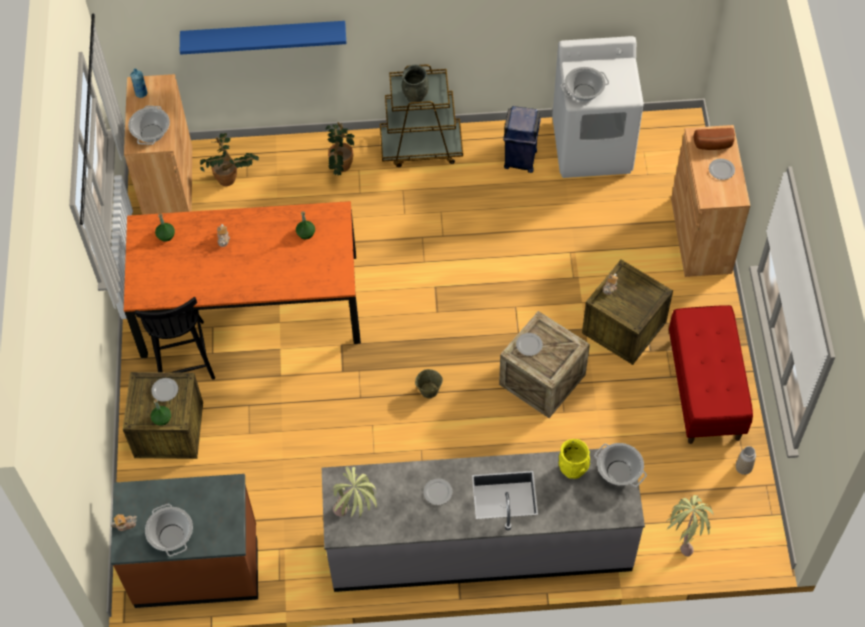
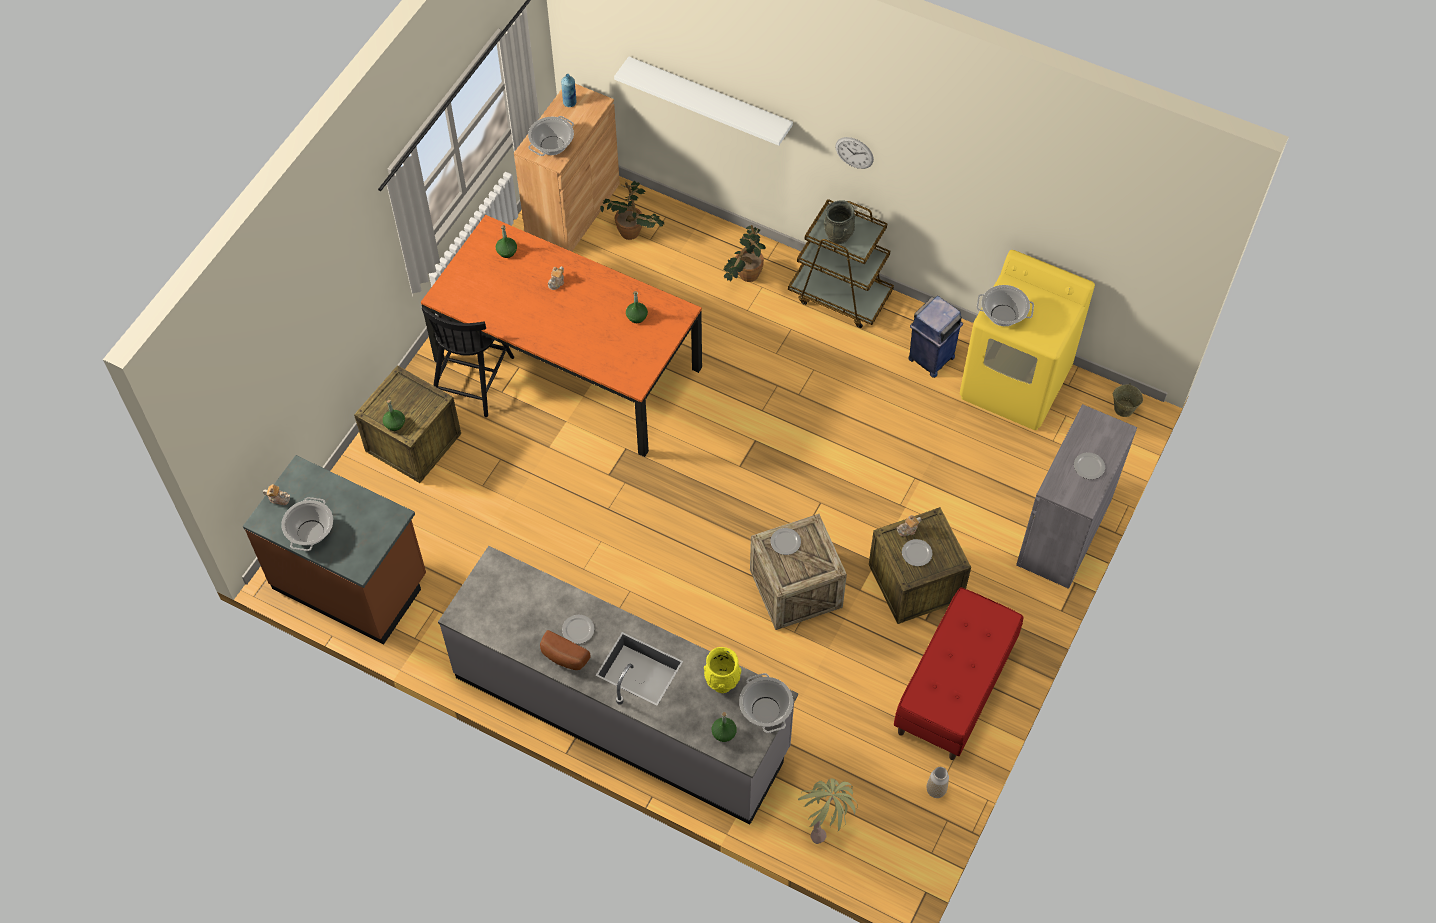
camera: 30 degrees right, 0 degrees up
plate [151,378,178,402] -> plate moved to [902,539,933,566]
blue shelf [180,21,346,55] -> white shelf [614,57,793,146]
potted plant [332,466,377,518] -> none
beige bucket [415,369,443,398] -> beige bucket moved to [1113,383,1143,417]
white washing machine [552,36,644,178] -> yellow washing machine [959,250,1095,430]
brown cabinet [671,125,750,277] -> grey cabinet [1016,404,1137,589]
bread [693,128,735,150] -> bread moved to [540,630,591,670]
none -> green bottle [712,712,737,742]
none -> wall clock [835,137,874,169]

